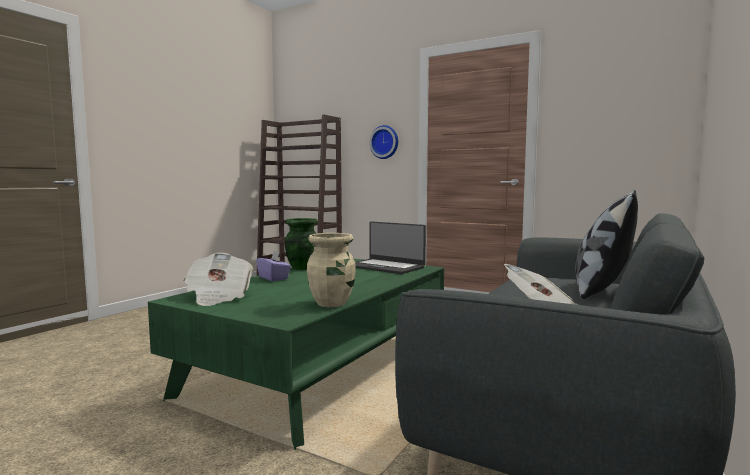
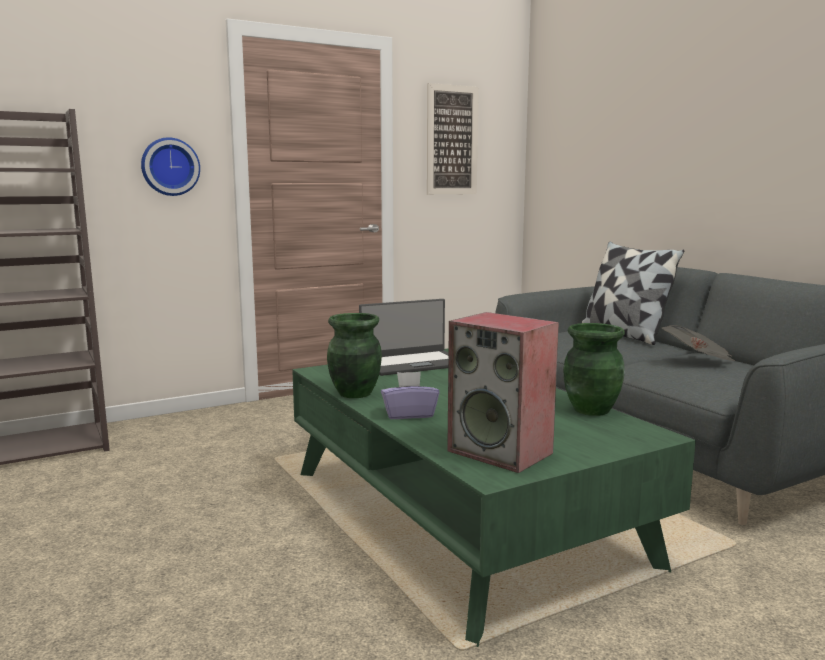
camera: 60 degrees left, 5 degrees up
newspaper [184,253,254,306] -> speaker [447,312,559,473]
beige vase [307,233,356,307] -> green vase [563,323,625,416]
none -> picture [427,83,479,195]

